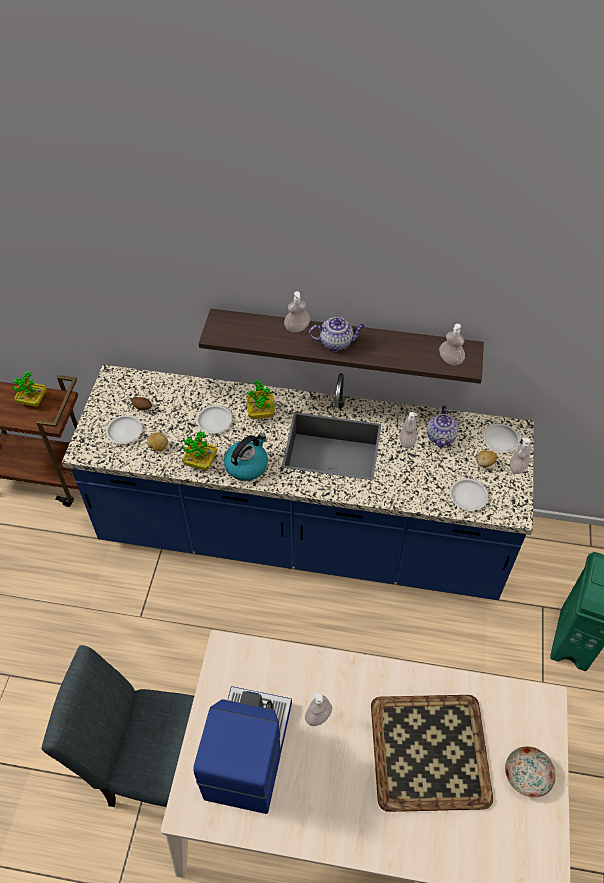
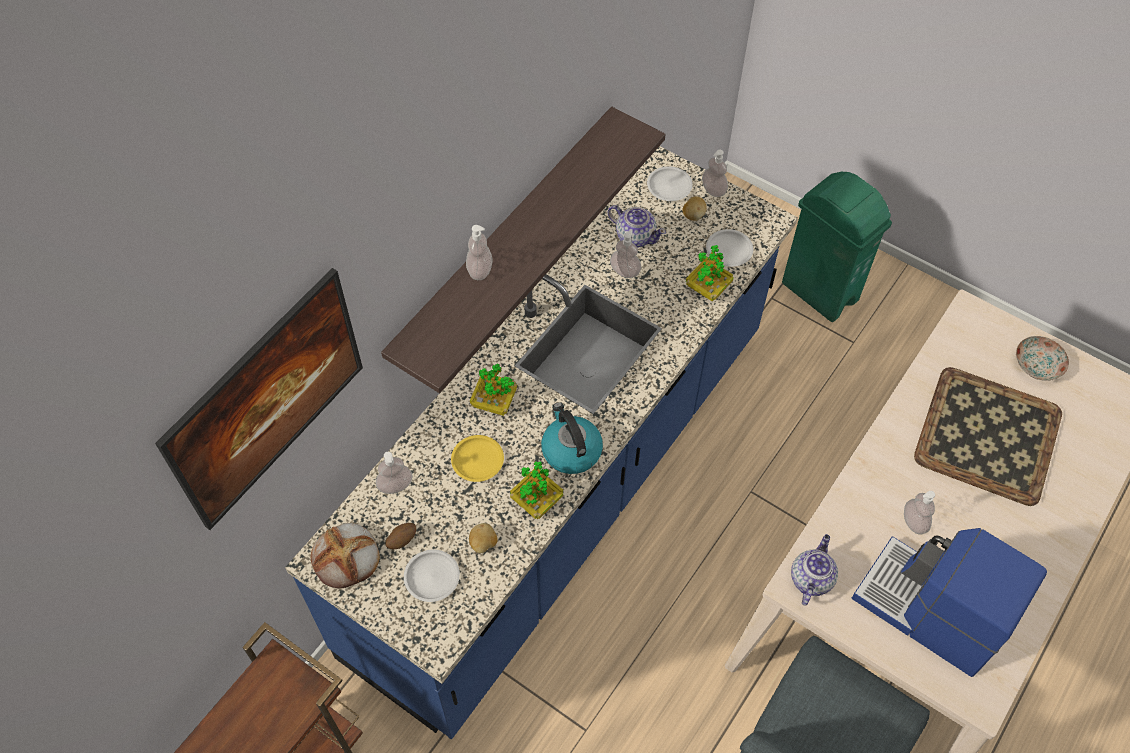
camera: 65 degrees left, 5 degrees up
potted plant [13,372,47,407] -> potted plant moved to [686,245,734,302]
white plate [196,405,232,434] -> yellow plate [451,435,504,482]
teapot [309,317,365,351] -> teapot moved to [791,534,838,606]
soap dispenser [439,324,465,365] -> soap dispenser moved to [376,452,413,494]
none -> picture [155,268,363,530]
none -> bread [311,523,380,588]

